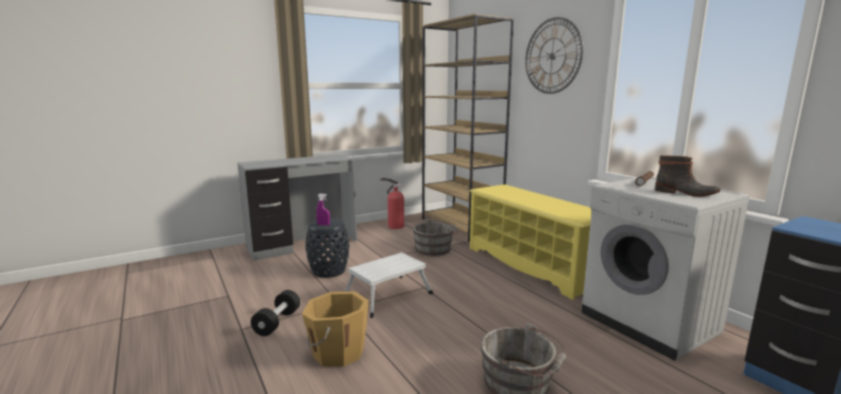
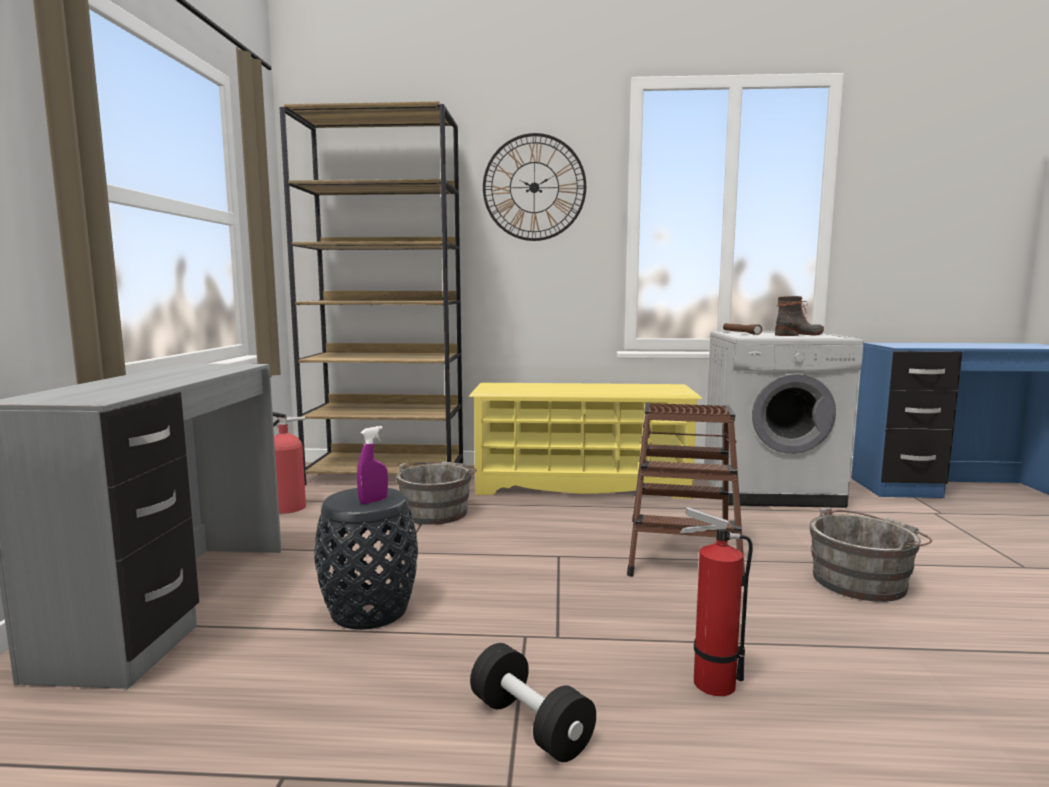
camera: 55 degrees left, 5 degrees down
orange bucket [302,291,369,367] -> fire extinguisher [680,507,753,696]
white step ladder [344,252,434,318] -> none
none -> brown step ladder [627,403,745,586]

